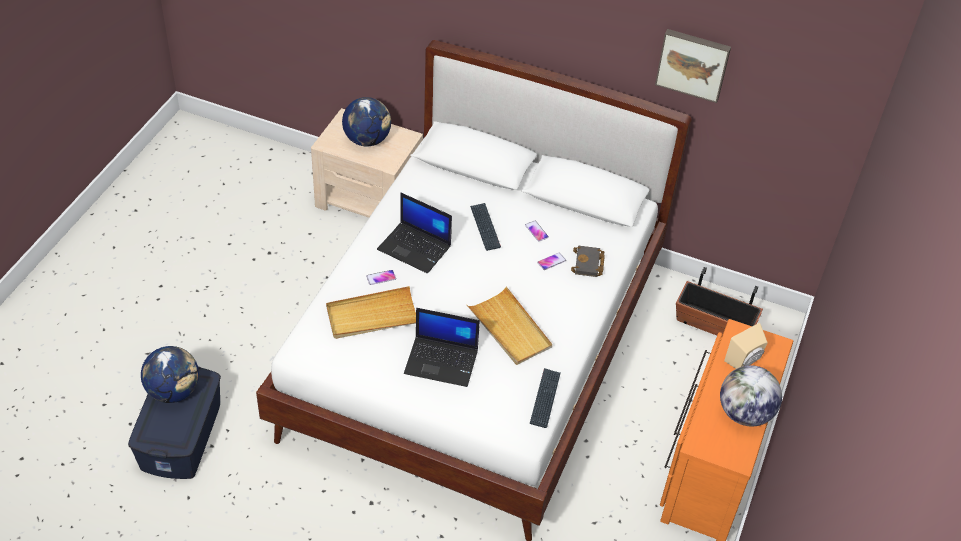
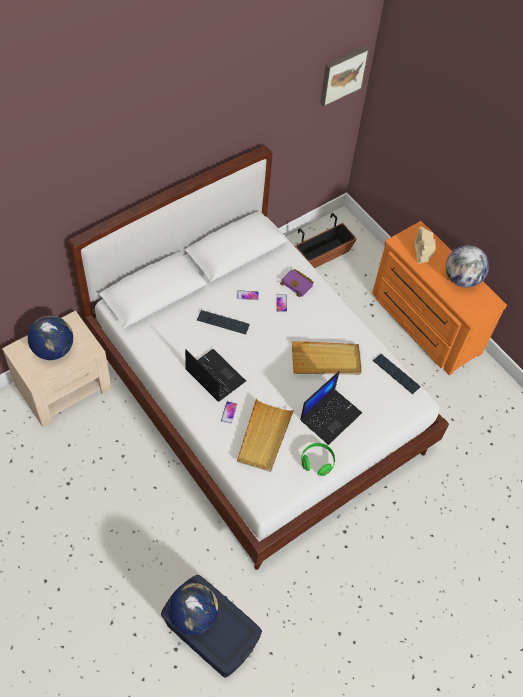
camera: 60 degrees left, 10 degrees up
laptop [377,193,452,274] -> laptop turned 105 degrees counterclockwise [185,349,246,402]
black book [571,245,605,277] -> purple book [280,269,314,297]
picture [655,29,731,103] -> picture moved to [320,46,369,107]
none -> green headphones [301,443,335,476]

